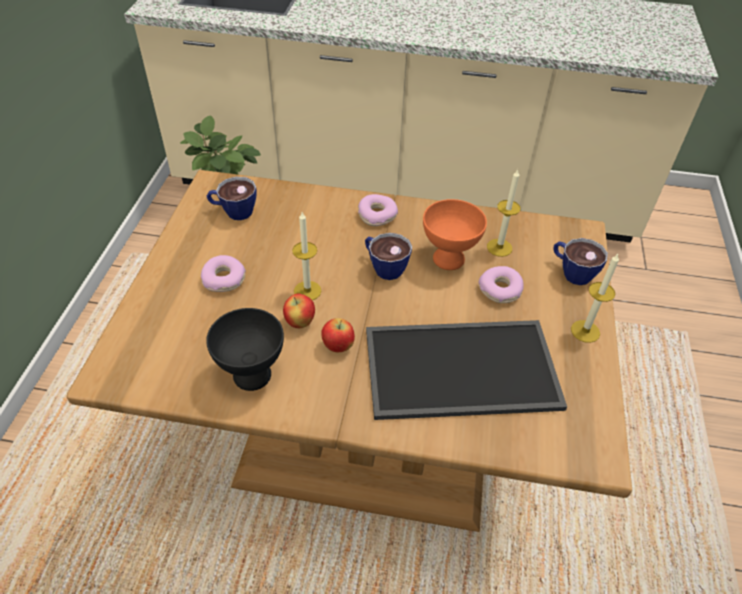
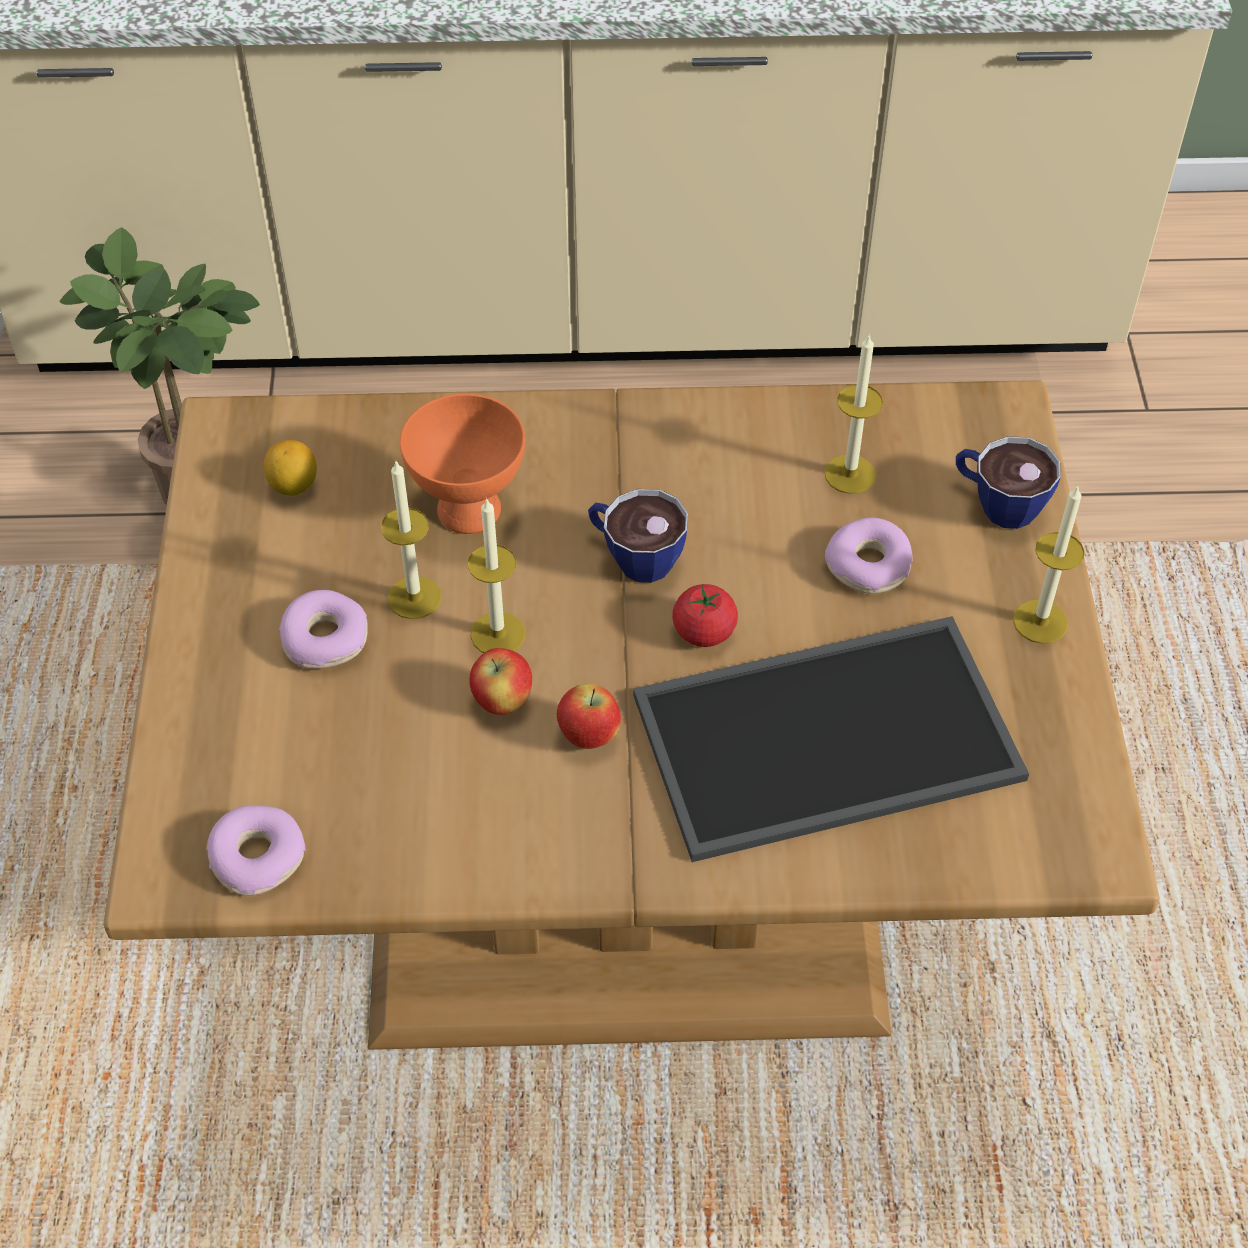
camera: 10 degrees left, 5 degrees up
cup [206,177,257,220] -> lemon [264,440,317,496]
black bowl [206,308,284,391] -> none
donut [358,194,398,226] -> donut moved to [206,805,306,896]
orange bowl [423,199,487,270] -> orange bowl moved to [400,394,525,534]
none -> candle [381,462,442,619]
none -> tomato [672,584,738,647]

